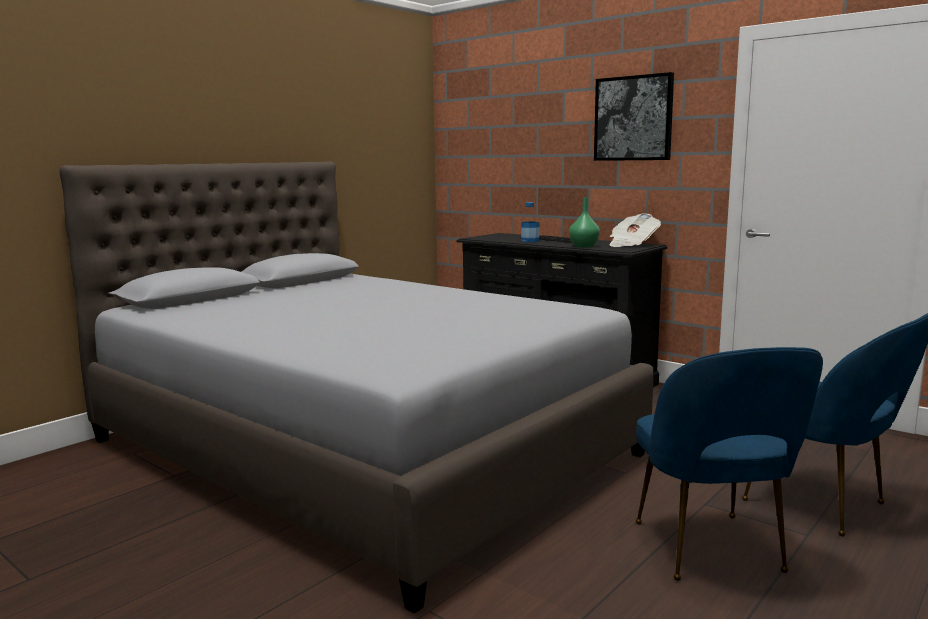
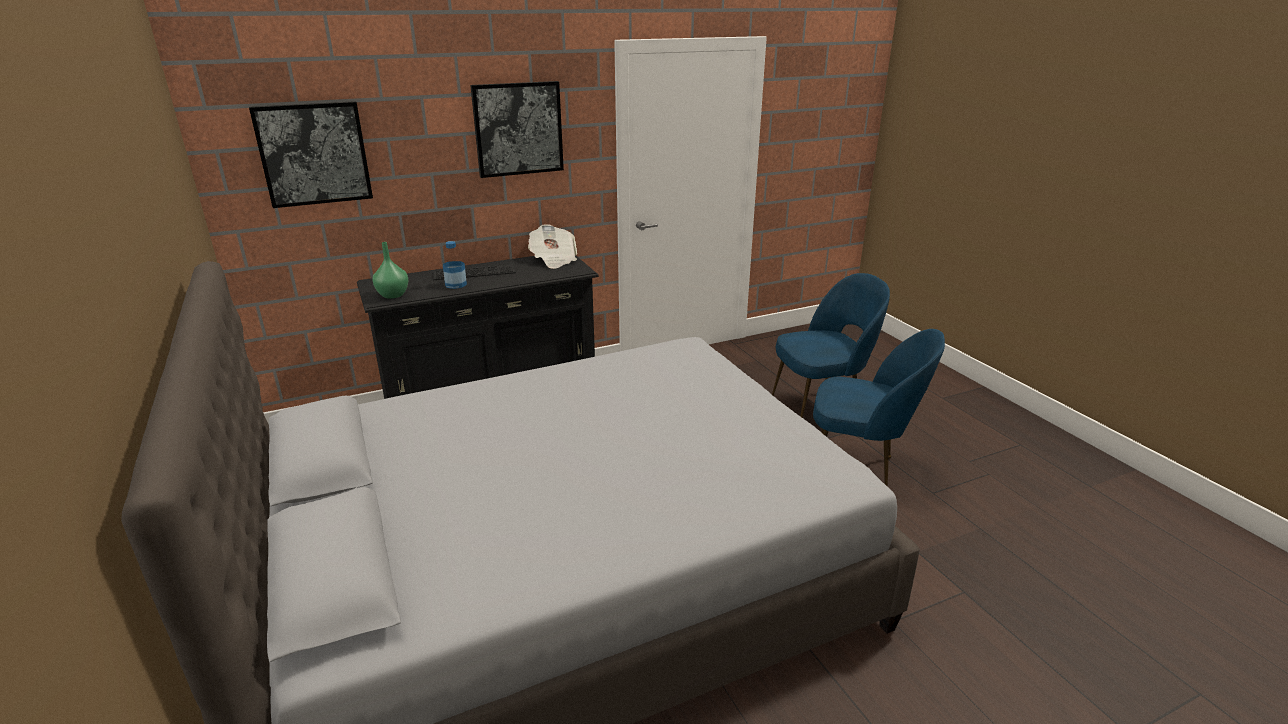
camera: 65 degrees left, 15 degrees up
green vase [569,197,600,248] -> green vase moved to [373,242,409,299]
none -> picture [249,101,373,208]

